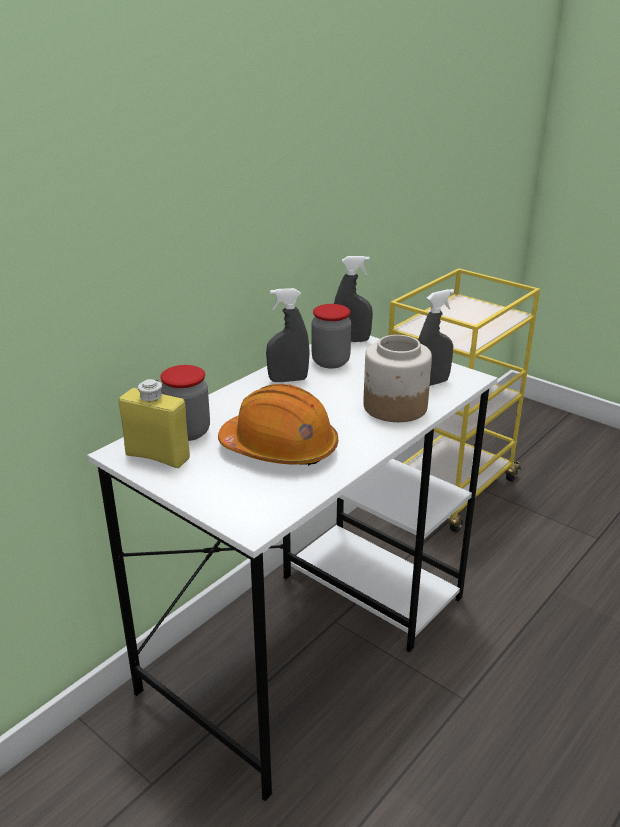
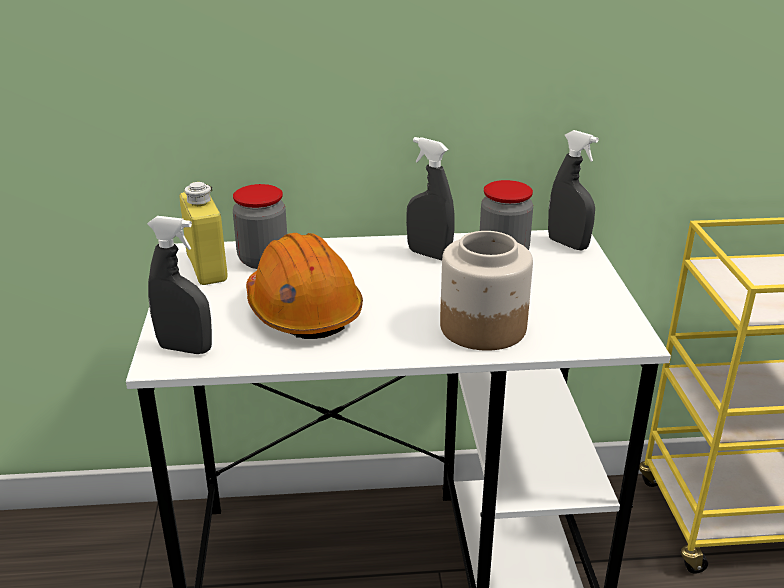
camera: 45 degrees right, 0 degrees up
grey spray bottle [418,289,454,386] -> grey spray bottle moved to [147,216,212,354]

